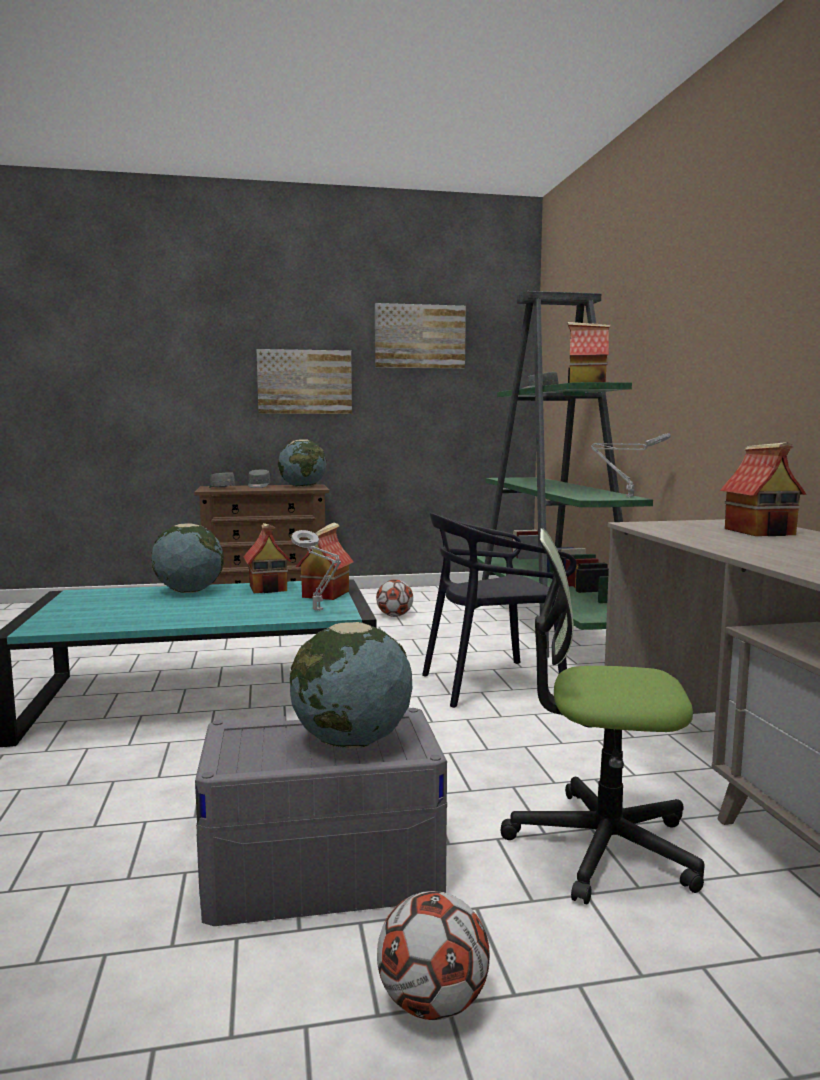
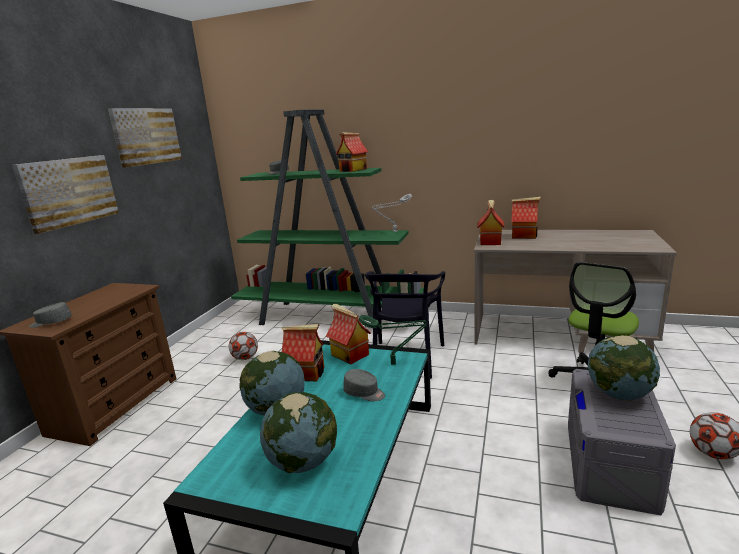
camera: 60 degrees left, 10 degrees up
grey cap [248,470,271,488] -> grey cap moved to [343,369,385,401]
globe [278,439,327,487] -> globe moved to [260,392,337,474]
grey table lamp [291,530,341,611] -> green table lamp [359,315,428,365]
none -> toy house [477,200,505,245]

